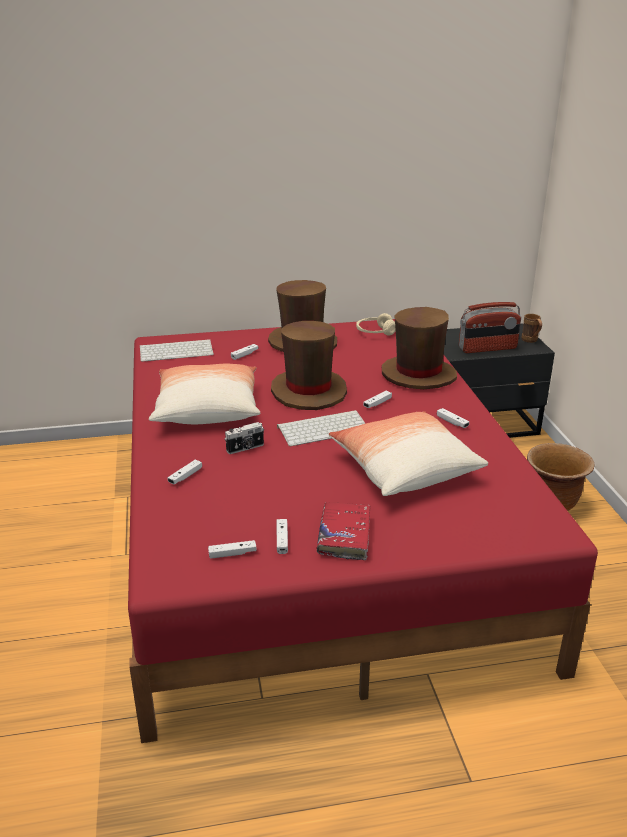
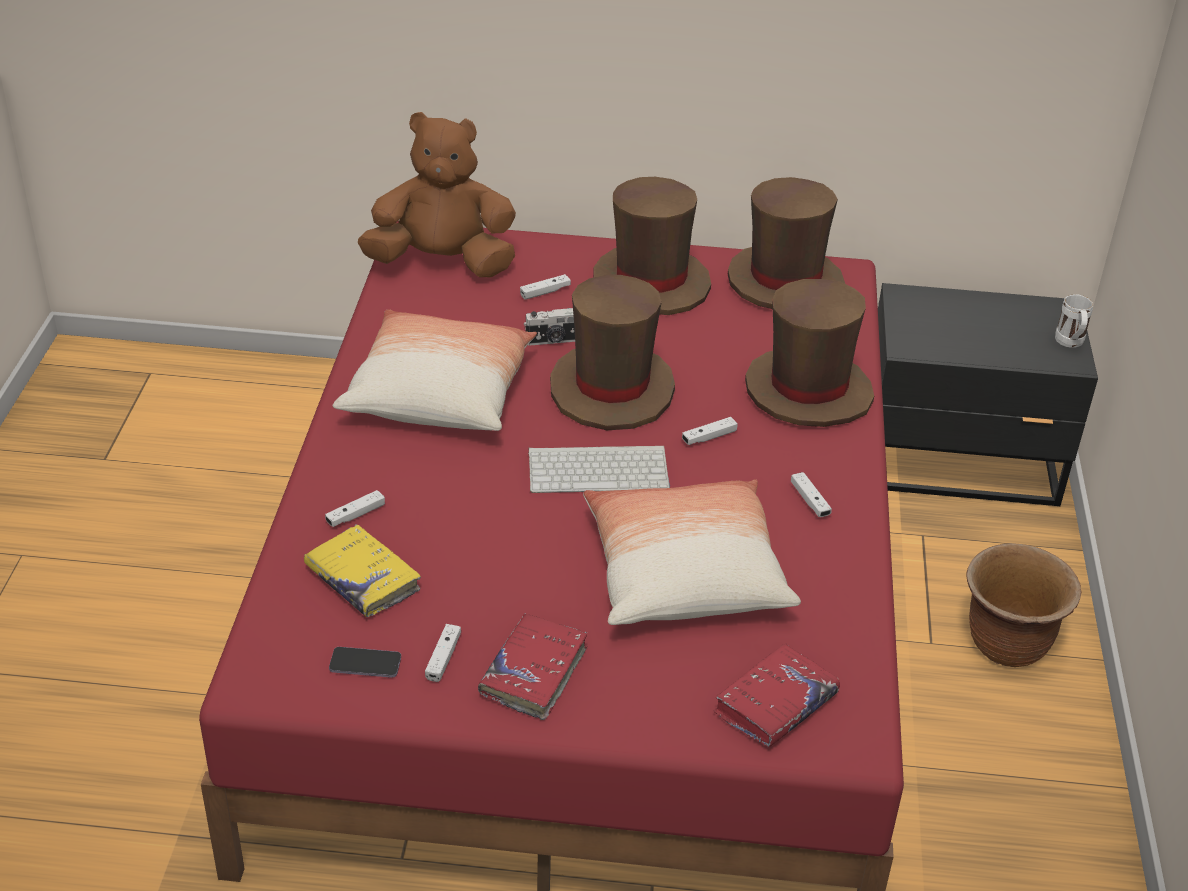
camera: 15 degrees right, 10 degrees up
keyboard [140,339,214,362] -> brown plush toy [358,112,516,277]
white game controller [208,540,257,559] -> phone [329,647,401,678]
camera [225,422,264,454] -> camera moved to [524,308,575,346]
beige headphones [356,313,396,336] -> brown hat [728,177,845,309]
radio [459,302,521,353] -> none
brown mug [521,314,542,343] -> white mug [1055,294,1093,348]
none -> yellow book [304,524,421,617]
none -> red book [714,644,840,747]

